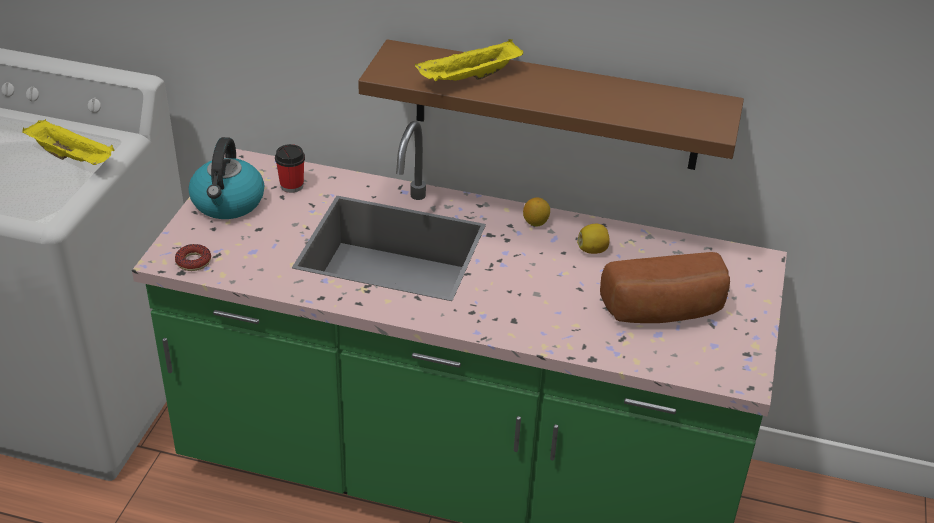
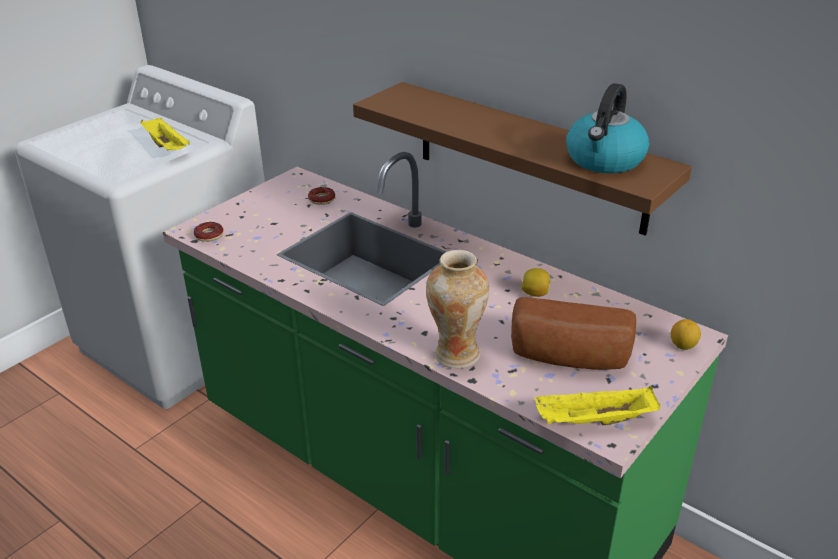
camera: 25 degrees right, 5 degrees down
kettle [188,137,264,219] -> kettle moved to [566,83,649,173]
cup [275,144,305,193] -> donut [308,187,335,205]
yellow tray [415,39,523,81] -> yellow tray moved to [535,386,660,425]
lemon [523,198,550,226] -> lemon moved to [671,319,701,350]
none -> vase [426,250,489,369]

